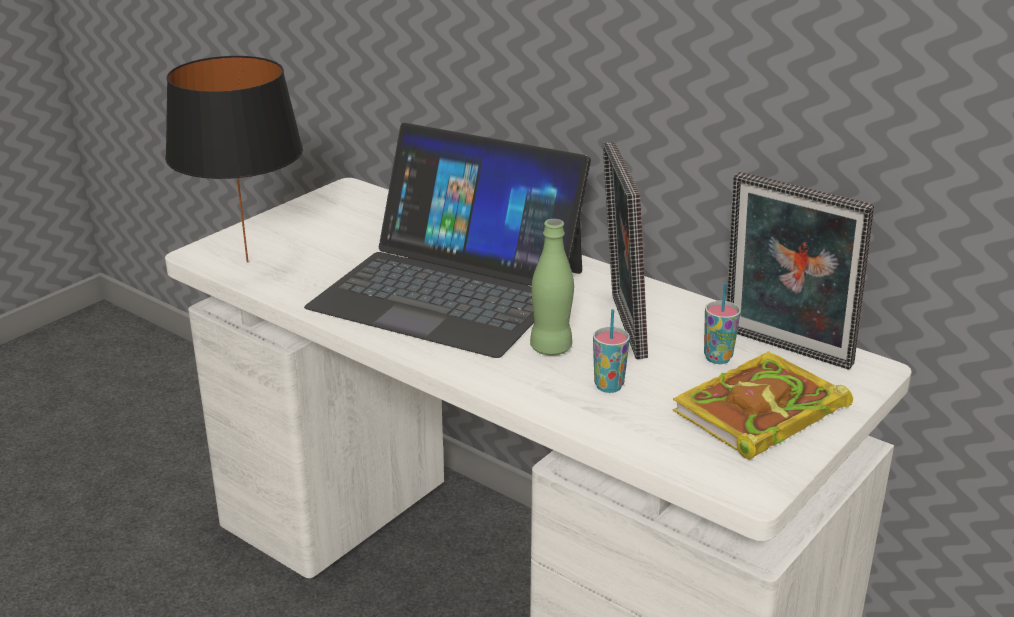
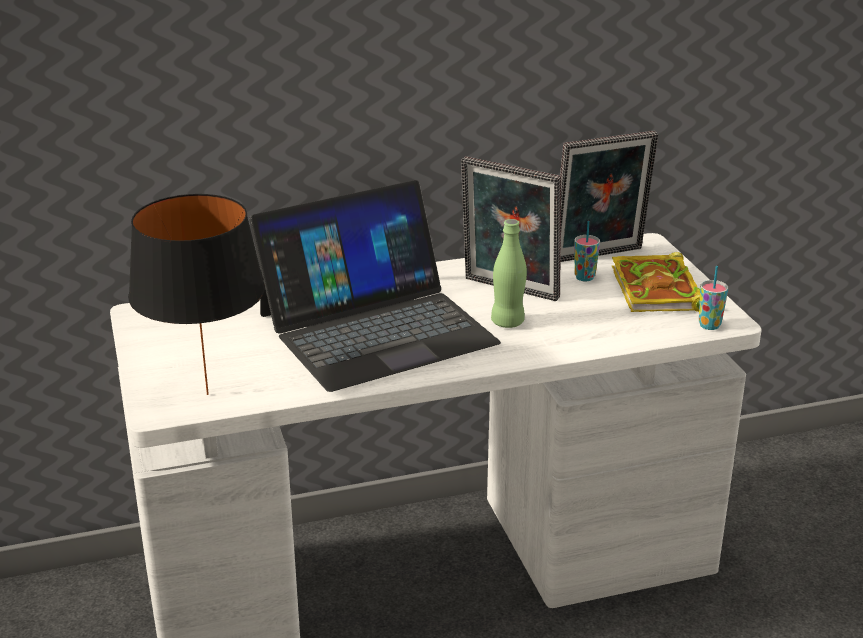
camera: 55 degrees left, 0 degrees up
cup [593,309,630,393] -> cup moved to [699,266,728,330]

